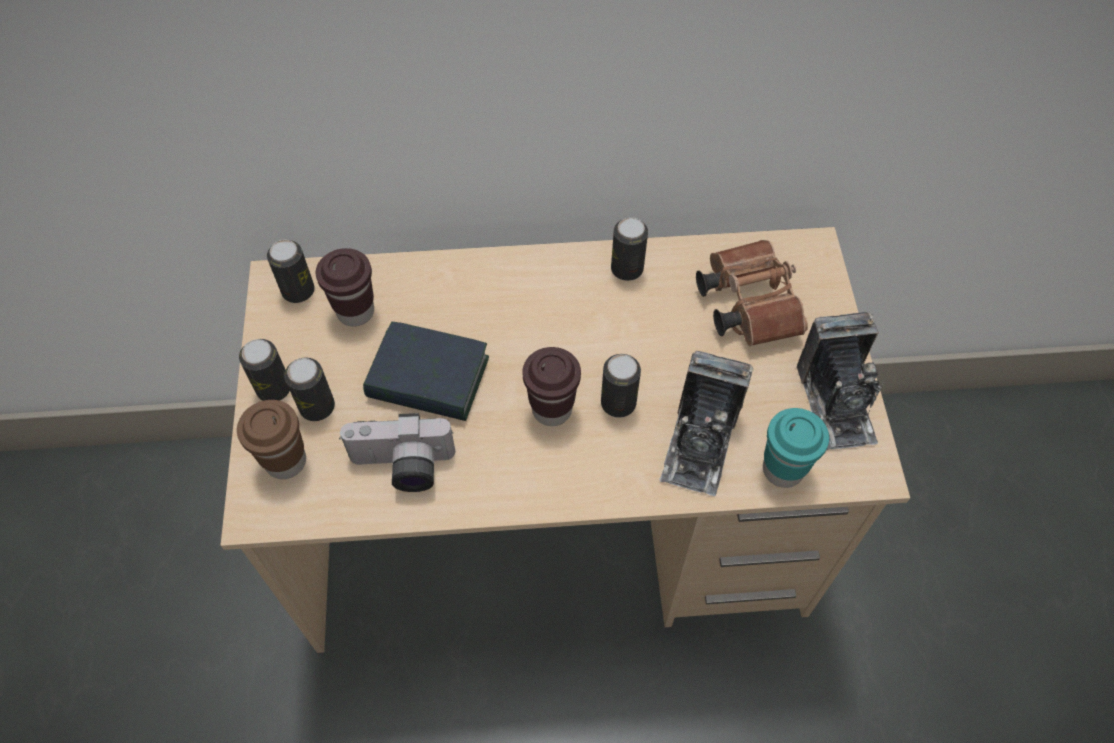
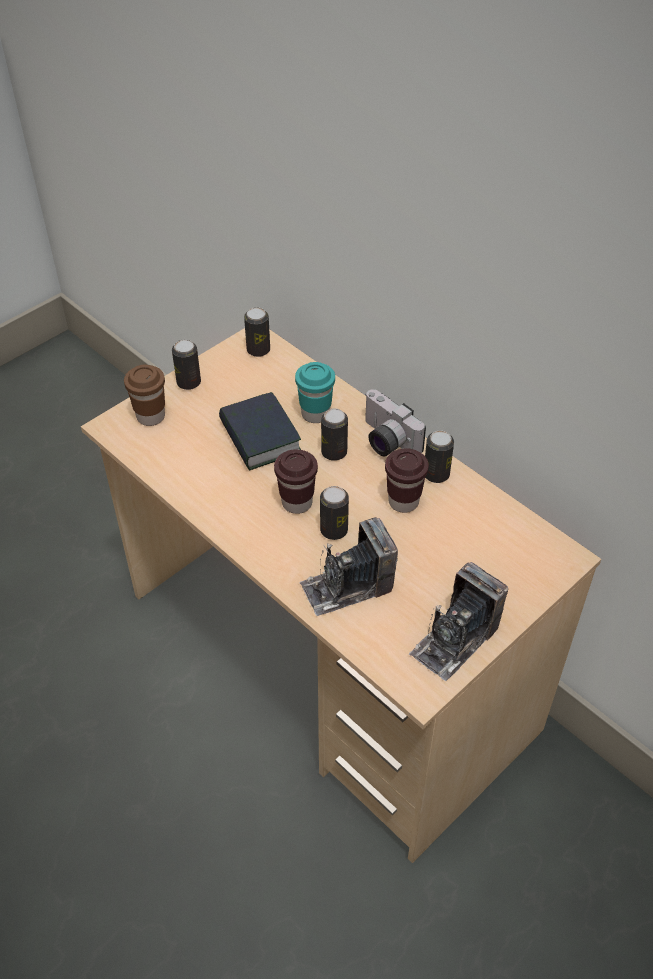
camera: 50 degrees right, 10 degrees down
can [284,358,335,421] -> can moved to [321,409,348,461]
brown cup [316,248,374,326] -> brown cup moved to [385,448,429,513]
camera [339,413,455,492] -> camera moved to [365,389,426,456]
brown binoculars [696,240,808,346] -> none
turquoise cup [763,408,829,488] -> turquoise cup moved to [295,362,335,423]

